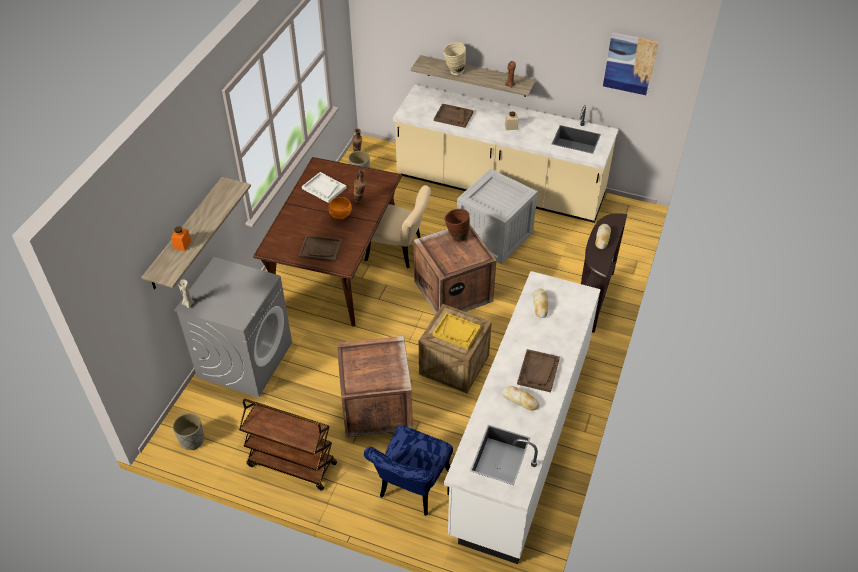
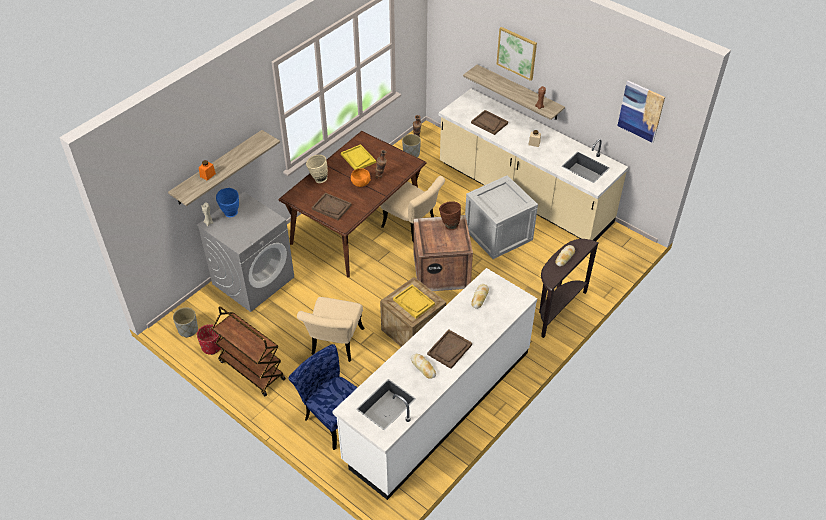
camera: 20 degrees right, 0 degrees up
white tray [302,172,347,203] -> yellow tray [341,144,376,170]
crate [337,336,413,437] -> beige chair [297,297,365,362]
blue chair [364,425,453,516] -> blue chair turned 90 degrees clockwise [288,344,358,450]
beige vase [443,42,466,75] -> beige vase moved to [306,155,328,183]
none -> red planter [197,324,221,355]
none -> blue vase [216,188,239,217]
none -> picture [497,27,537,81]

